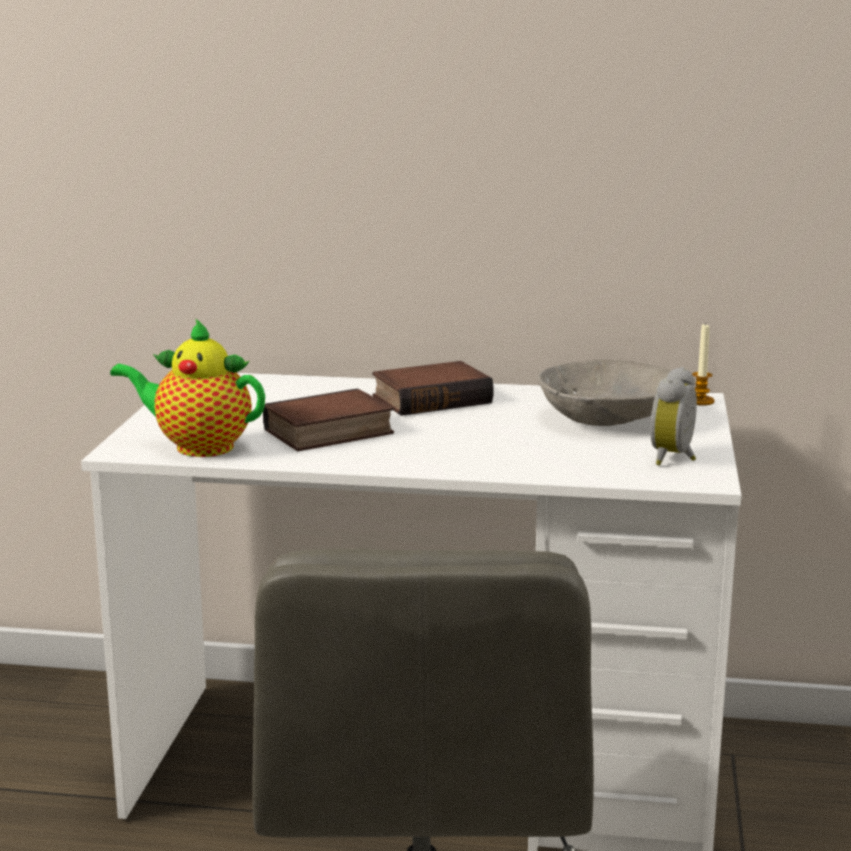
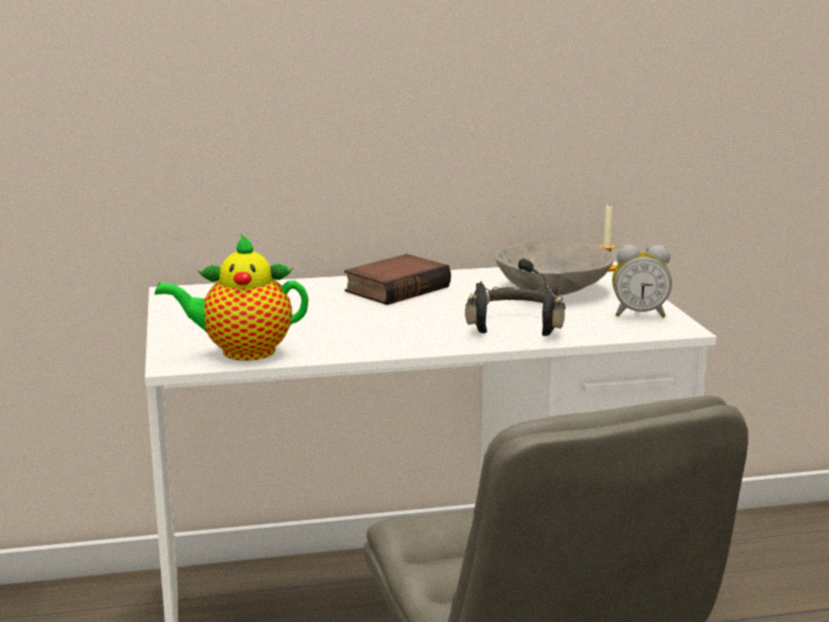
camera: 20 degrees left, 0 degrees up
book [263,388,394,451] -> none
alarm clock [650,367,697,466] -> alarm clock turned 90 degrees counterclockwise [612,244,672,318]
none -> black headphones [465,259,566,336]

